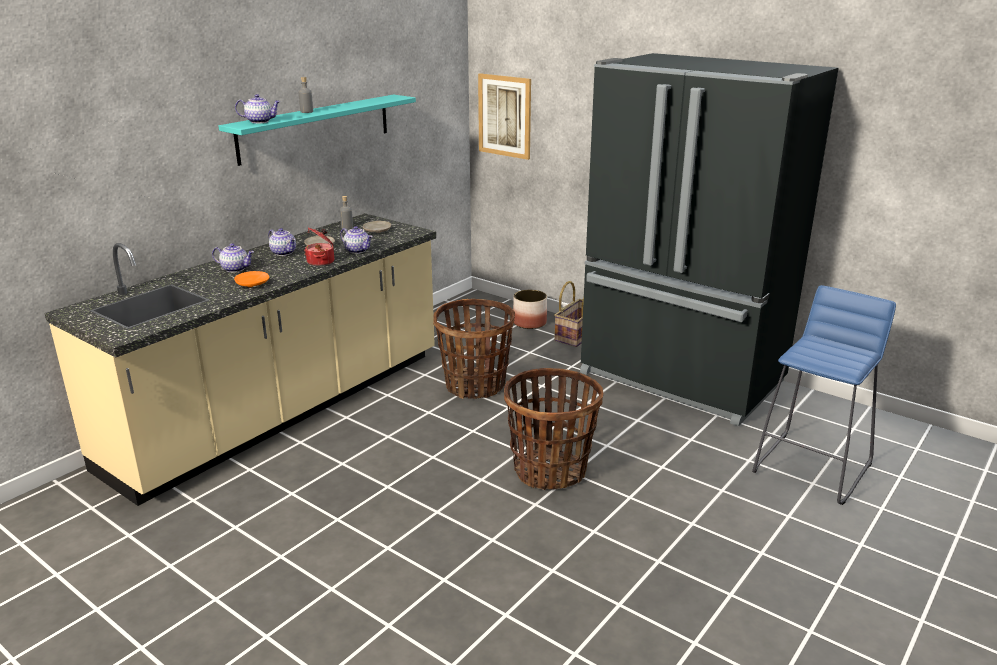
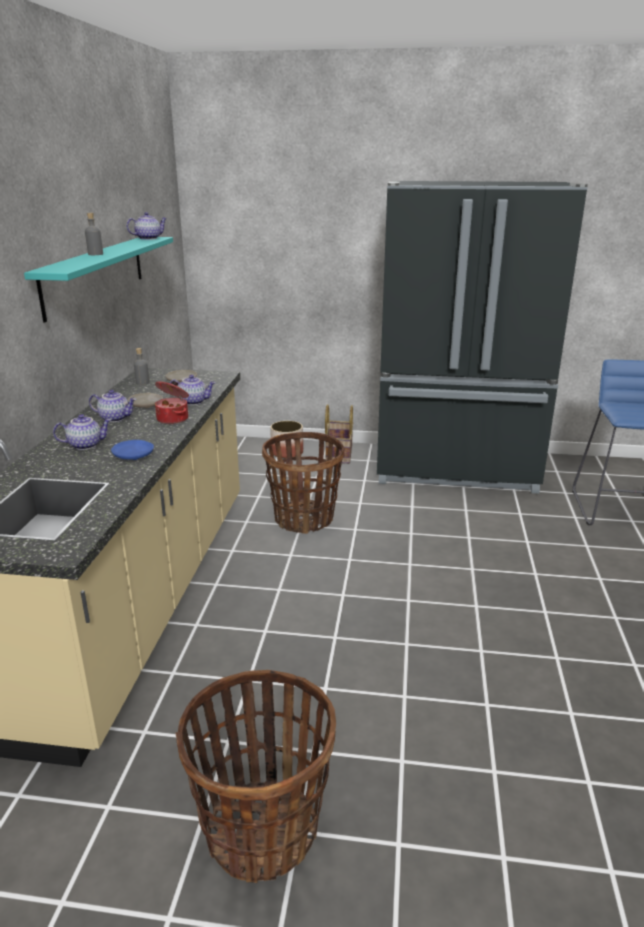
camera: 30 degrees left, 0 degrees up
orange plate [234,271,269,287] -> blue plate [111,440,154,460]
teapot [235,94,281,123] -> teapot moved to [126,212,167,240]
picture [478,73,531,160] -> none
basket [504,368,603,490] -> basket moved to [175,670,336,883]

